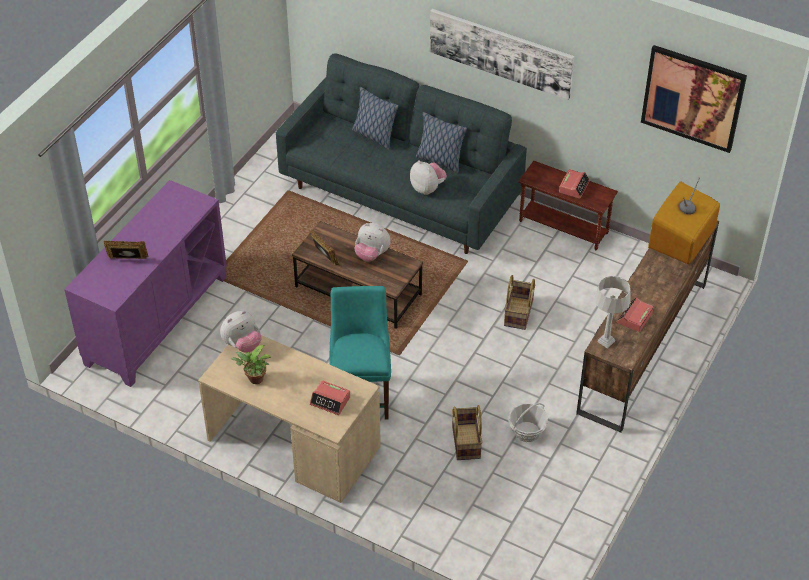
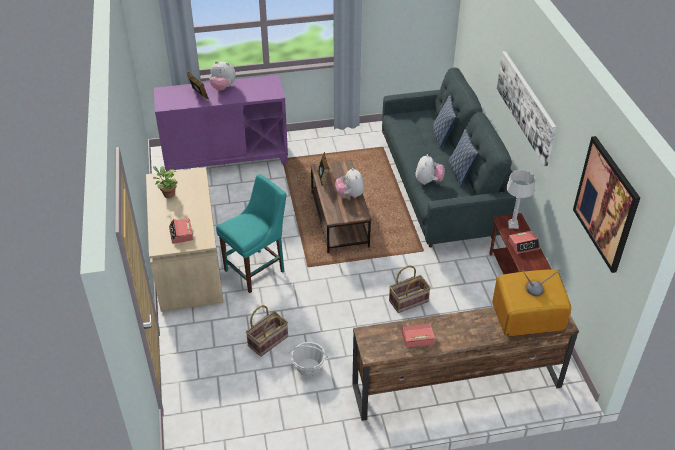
camera: 50 degrees right, 5 degrees down
plush toy [220,311,262,353] -> plush toy moved to [210,61,236,91]
grey table lamp [595,276,630,348] -> grey table lamp moved to [507,170,535,229]

